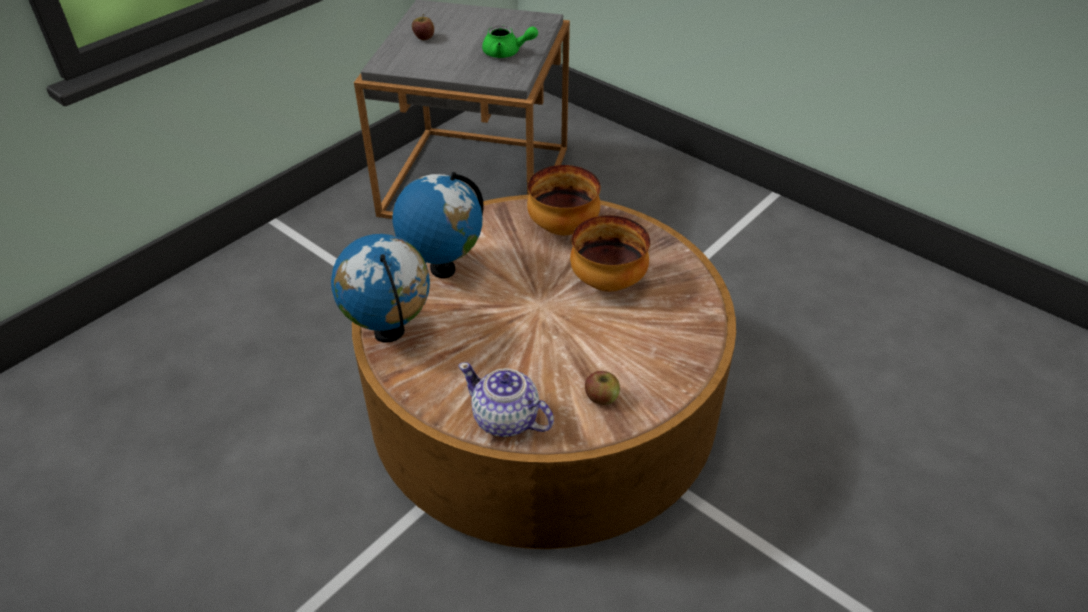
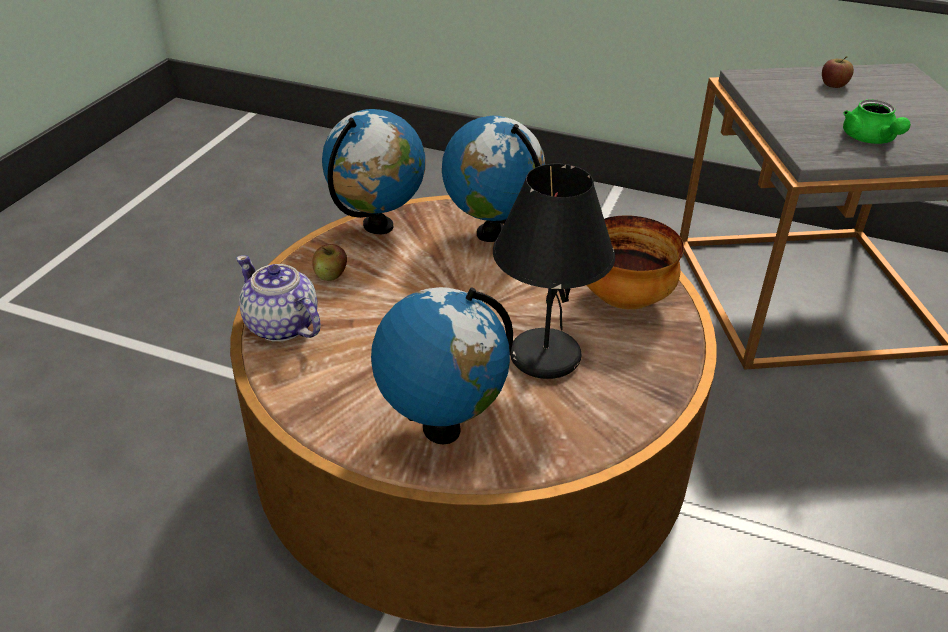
camera: 70 degrees right, 5 degrees down
teapot [458,362,554,437] -> teapot turned 60 degrees counterclockwise [236,255,321,342]
bowl [570,215,650,292] -> black table lamp [493,163,615,379]
apple [585,371,620,405] -> apple moved to [312,244,347,281]
none -> globe [371,287,513,445]

